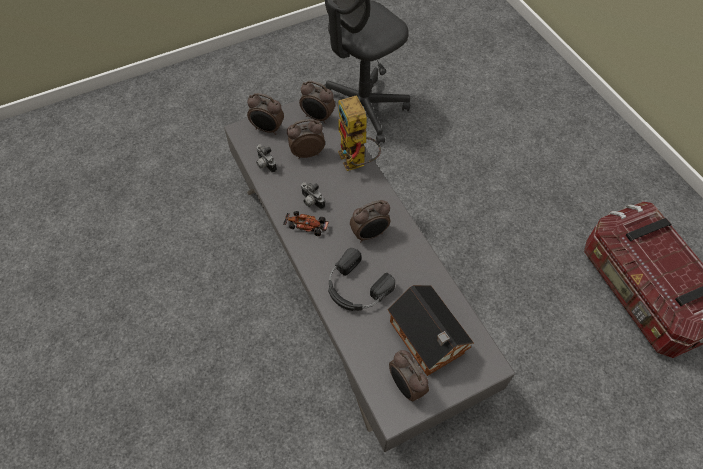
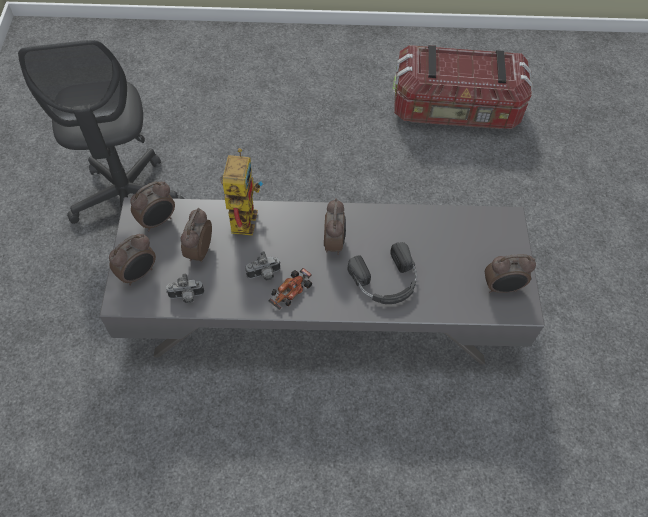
camera: 65 degrees left, 0 degrees up
toy robot [338,95,381,171] -> toy robot turned 90 degrees counterclockwise [220,148,263,236]
toy house [388,285,474,376] -> none

